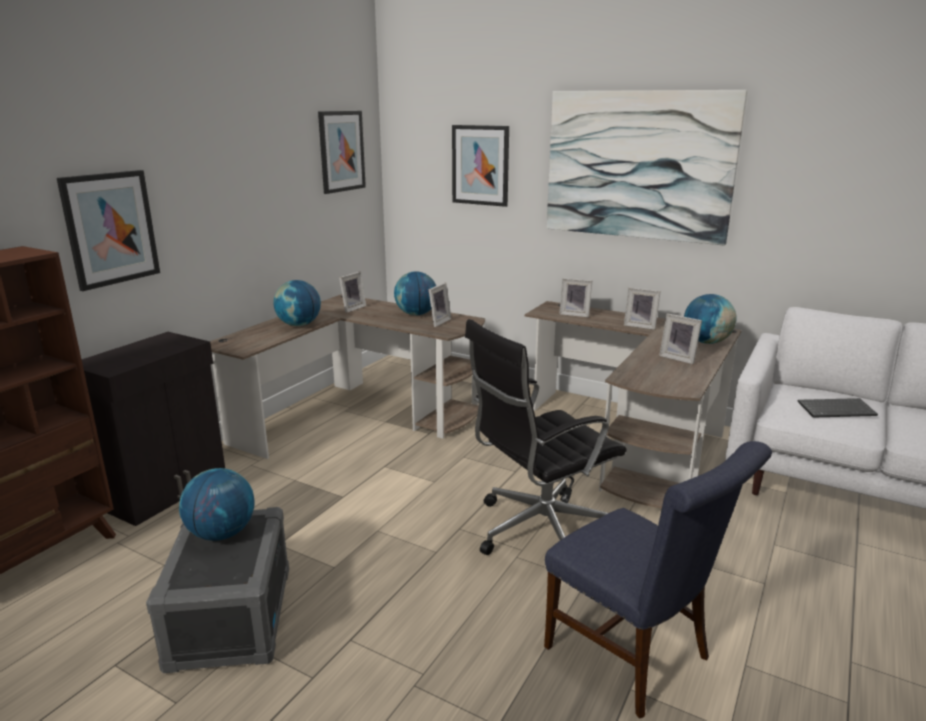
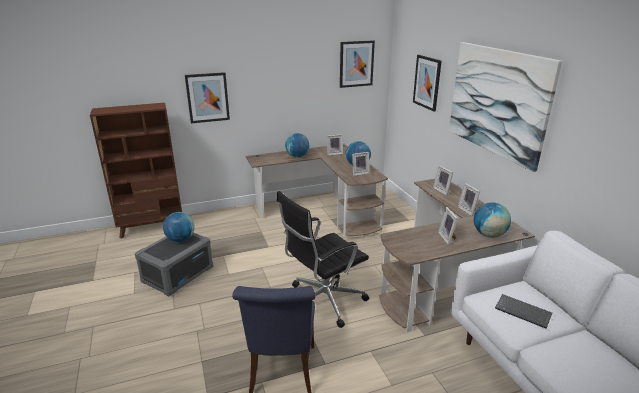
camera: 40 degrees right, 5 degrees up
black cabinet [81,332,225,526] -> none
black office chair [465,319,627,555] -> black office chair turned 45 degrees counterclockwise [277,191,369,328]

